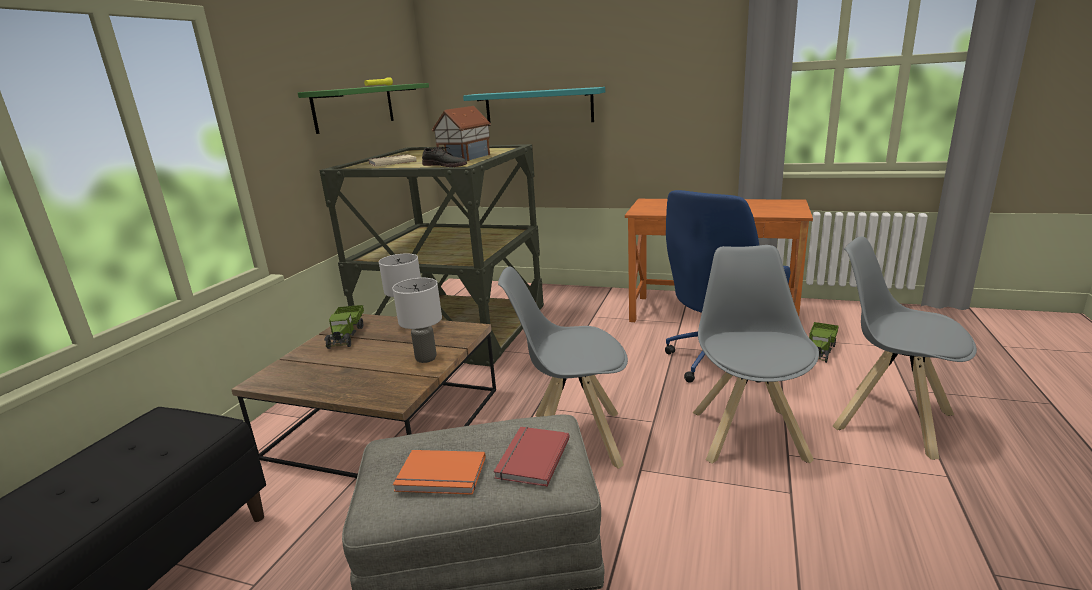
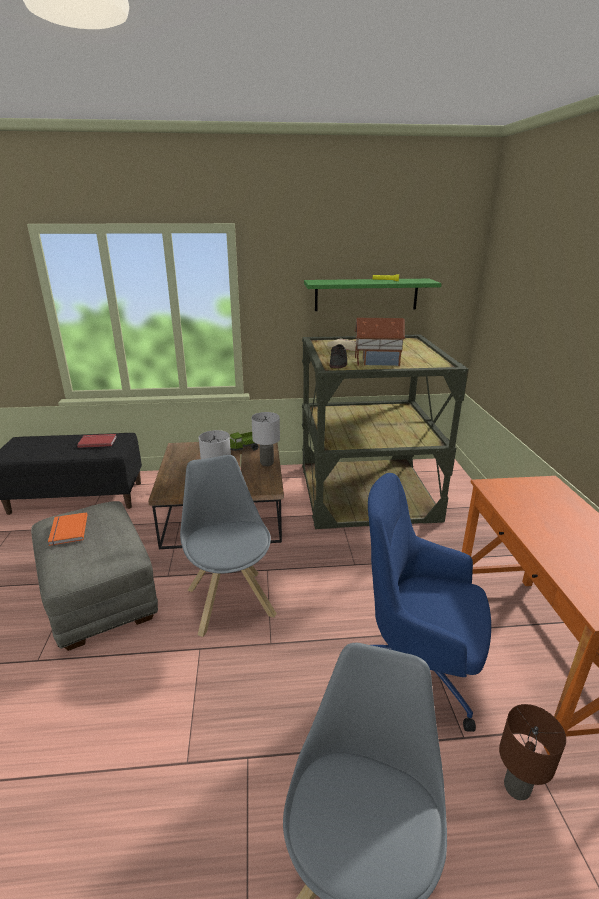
camera: 65 degrees right, 5 degrees up
turquoise shelf [463,87,605,123] -> none
red book [494,427,570,487] -> red book moved to [77,434,116,448]
grey chair [693,245,819,464] -> none
toy truck [809,322,838,363] -> brown table lamp [499,704,566,800]

